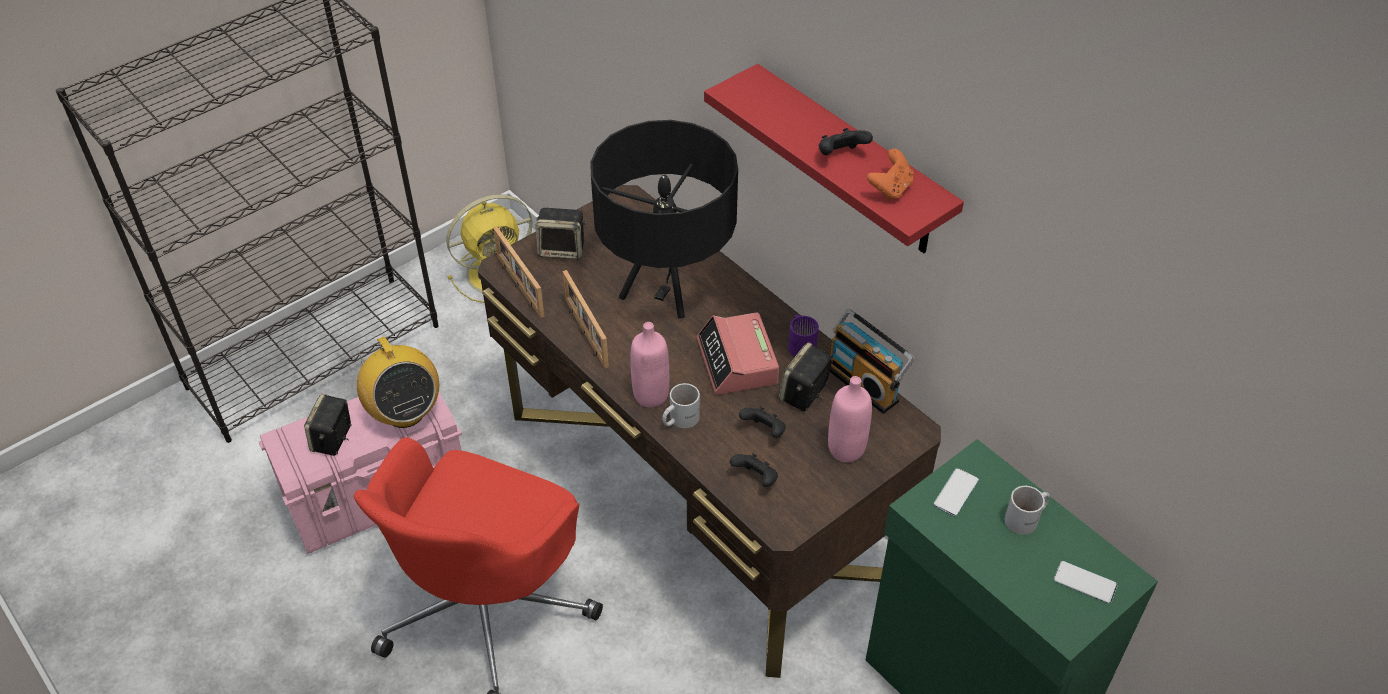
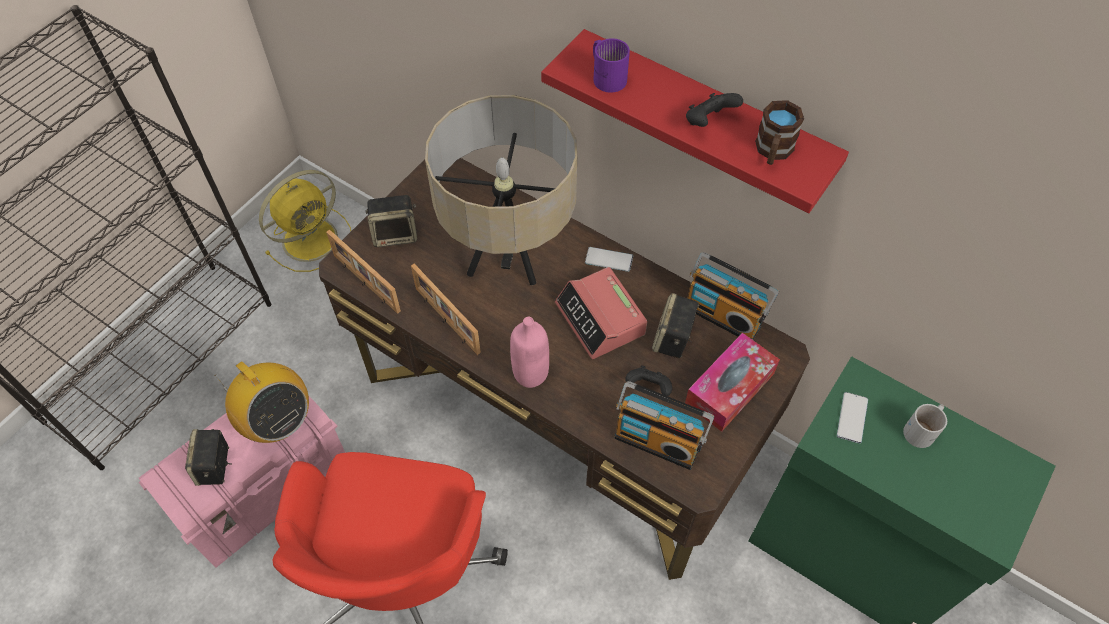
camera: 15 degrees left, 10 degrees up
black table lamp [590,120,738,319] -> beige table lamp [425,95,577,285]
white mug [662,383,700,428] -> none
black game controller [730,453,778,487] -> radio [614,381,714,470]
purple mug [788,315,819,357] -> purple mug moved to [593,38,630,93]
pink bottle [828,376,872,462] -> tissue box [685,333,780,432]
orange game controller [867,149,914,201] -> brown mug [755,100,804,165]
phone [1054,561,1118,604] -> phone moved to [585,247,633,272]

